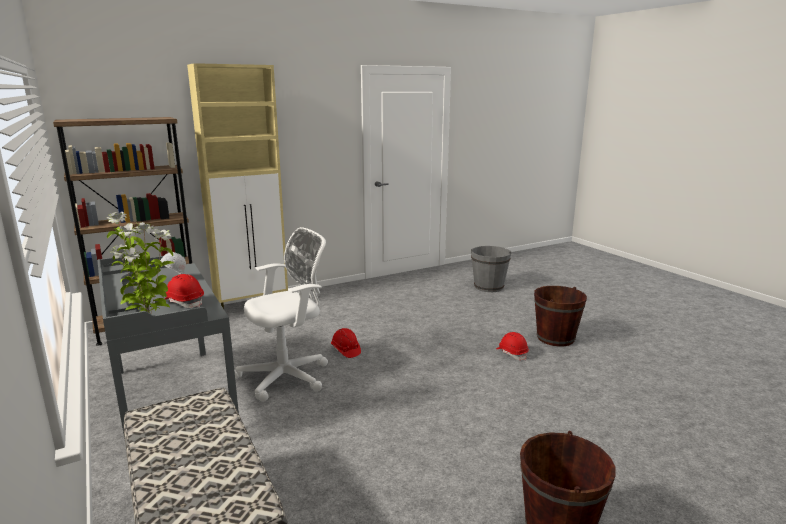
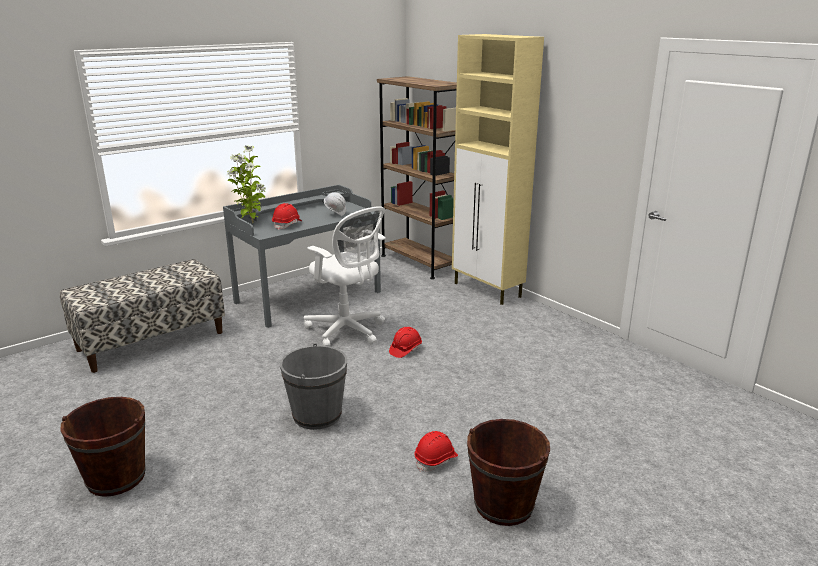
camera: 80 degrees right, 5 degrees up
grey bucket [471,246,511,292] -> grey bucket moved to [280,343,347,430]

